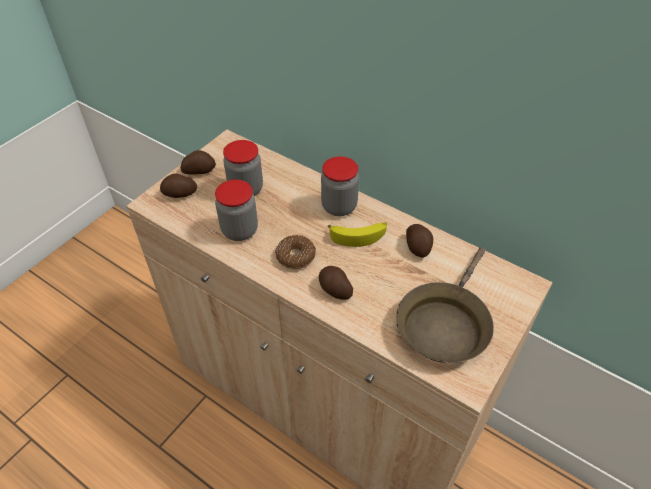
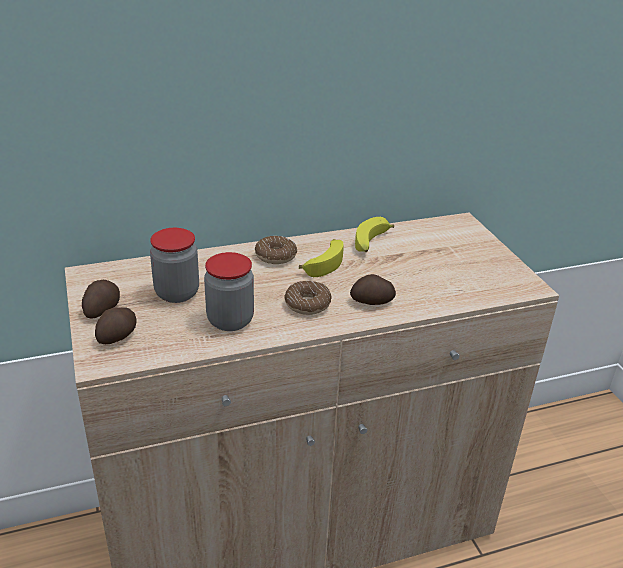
camera: 55 degrees left, 15 degrees down
jar [321,156,359,216] -> donut [255,236,297,264]
brown frying pan [396,247,494,363] -> none
potato [406,224,433,258] -> banana [355,217,394,252]

